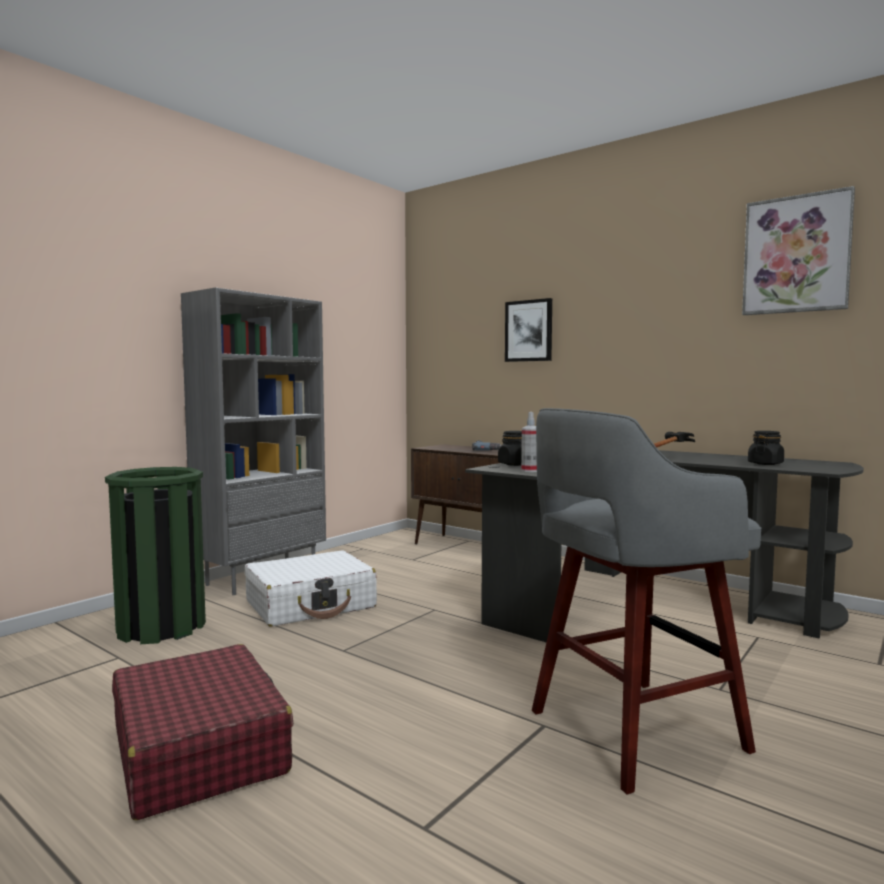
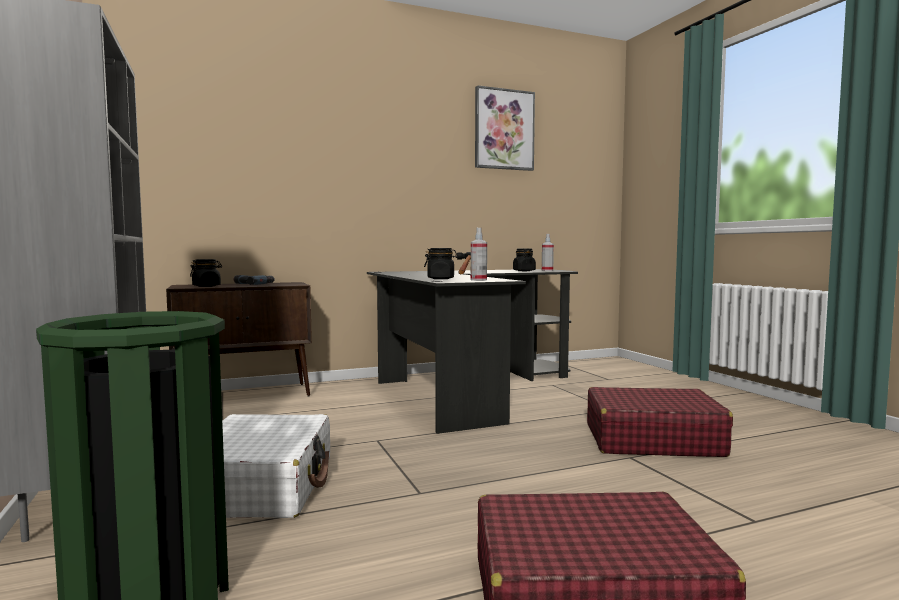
camera: 60 degrees left, 0 degrees up
picture [505,298,552,362] -> none
grey stool [532,408,761,795] -> red suitcase [587,387,733,457]
none -> black jar [190,259,222,287]
none -> spray bottle [542,234,554,271]

